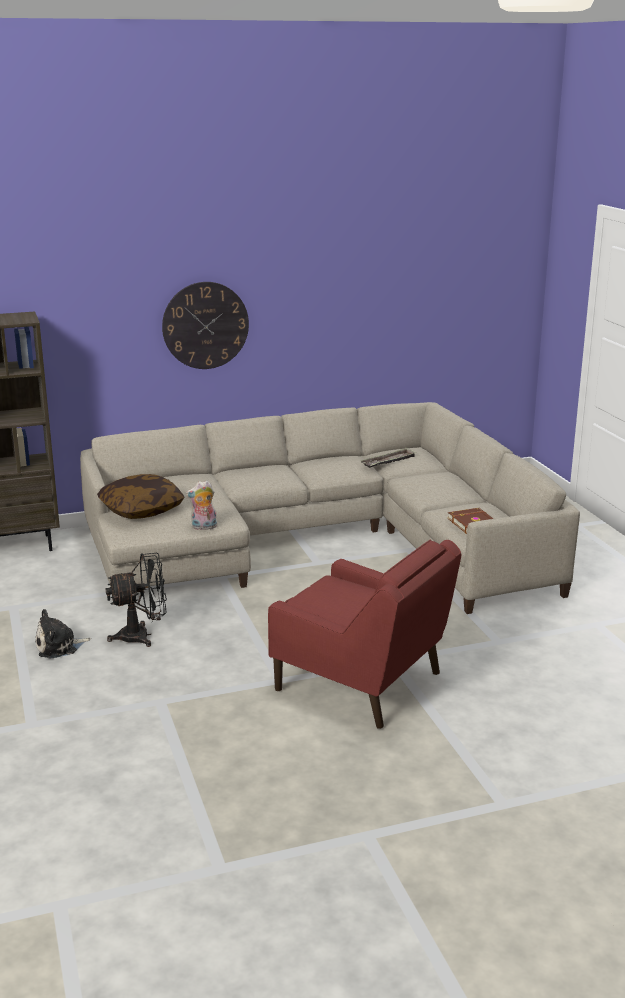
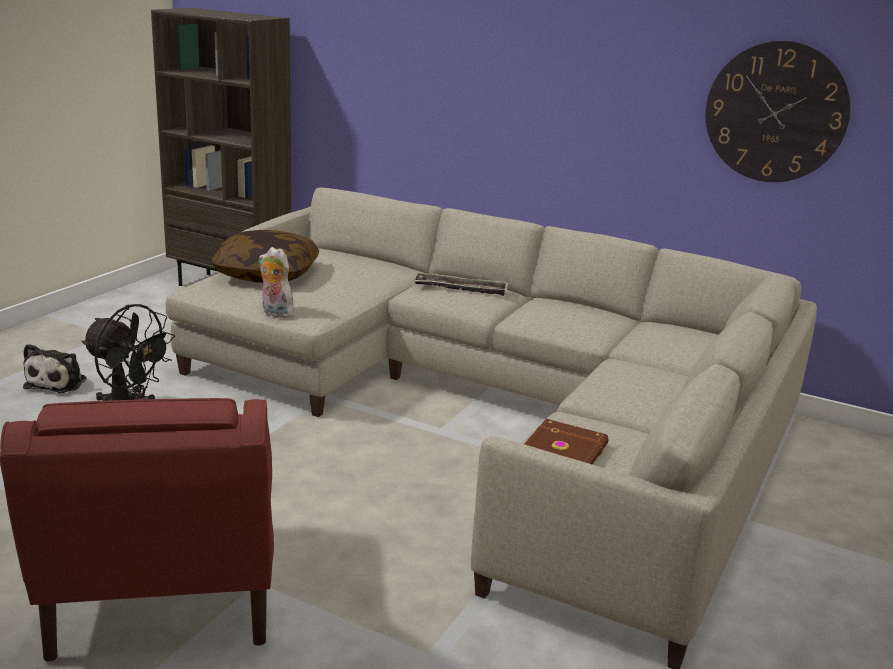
camera: 45 degrees right, 0 degrees up
plush toy [35,609,91,659] -> plush toy turned 105 degrees counterclockwise [23,344,87,393]
wall clock [162,282,249,369] -> wall clock moved to [705,41,851,182]
tray [361,447,417,468] -> tray moved to [414,273,508,296]

